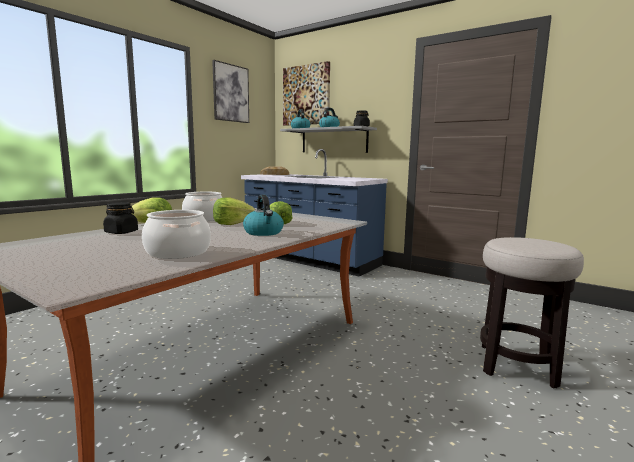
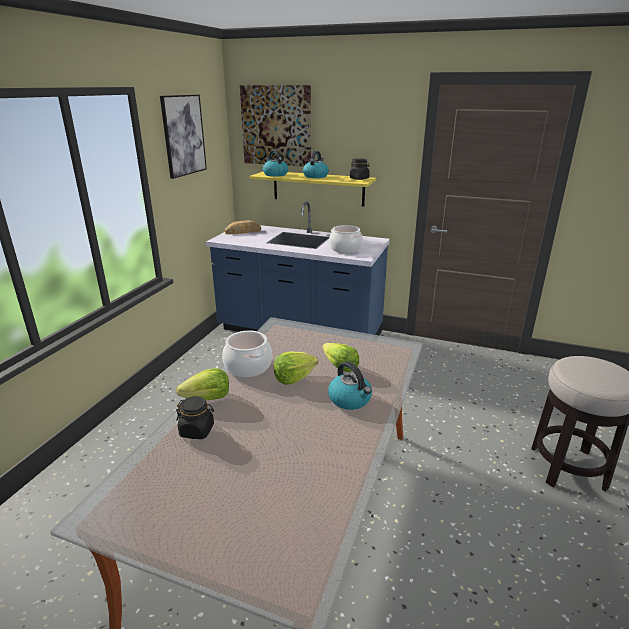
camera: 15 degrees left, 15 degrees up
cooking pot [142,210,211,259] -> cooking pot moved to [329,225,363,253]
grey shelf [280,126,377,153] -> yellow shelf [249,172,376,207]

